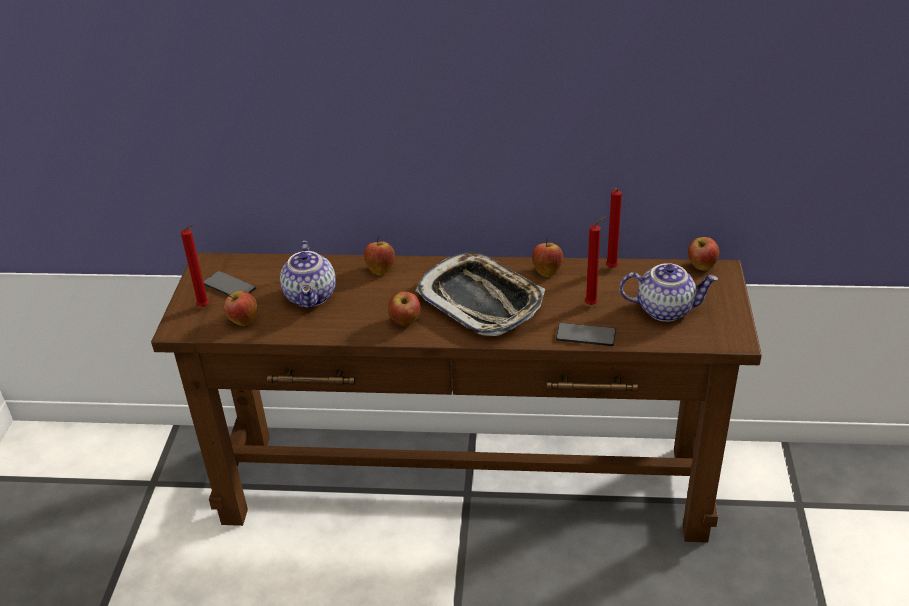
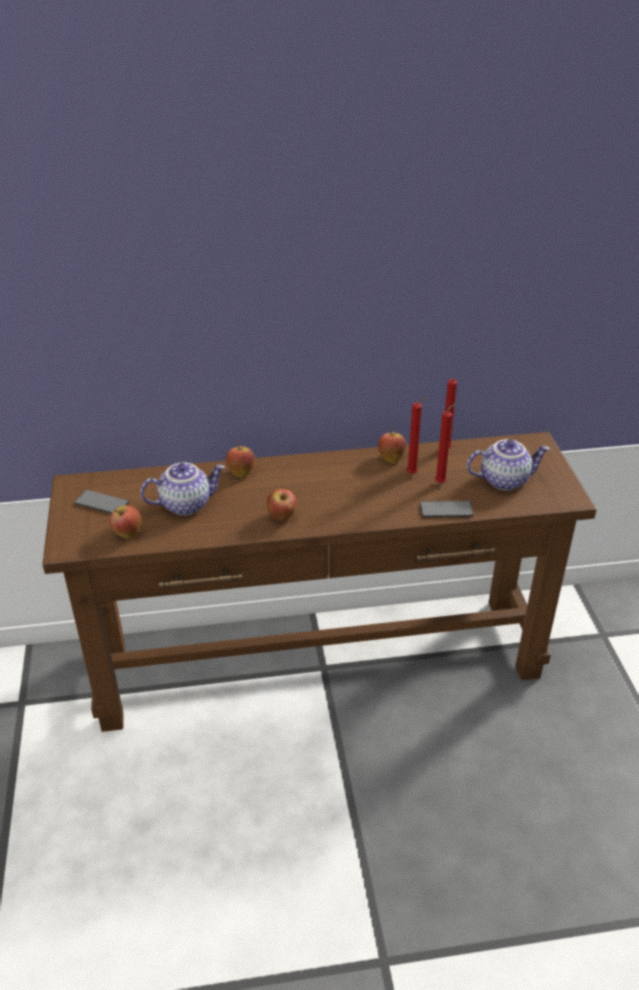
camera: 15 degrees left, 0 degrees up
red candle [181,225,209,307] -> red candle moved to [407,398,428,474]
teapot [280,241,336,309] -> teapot turned 90 degrees counterclockwise [140,463,225,515]
tray [416,252,545,336] -> none
apple [688,237,719,271] -> none

